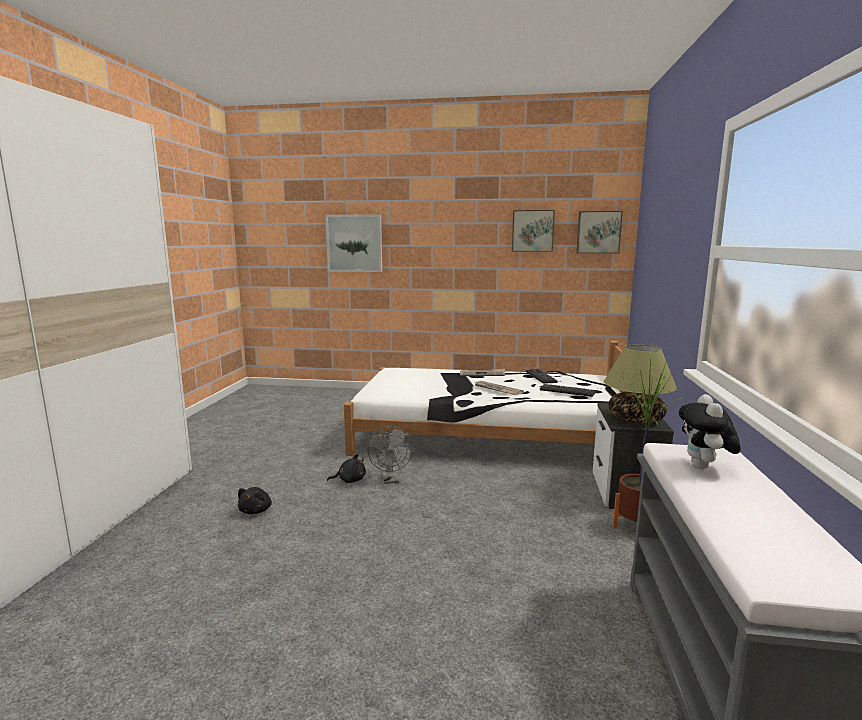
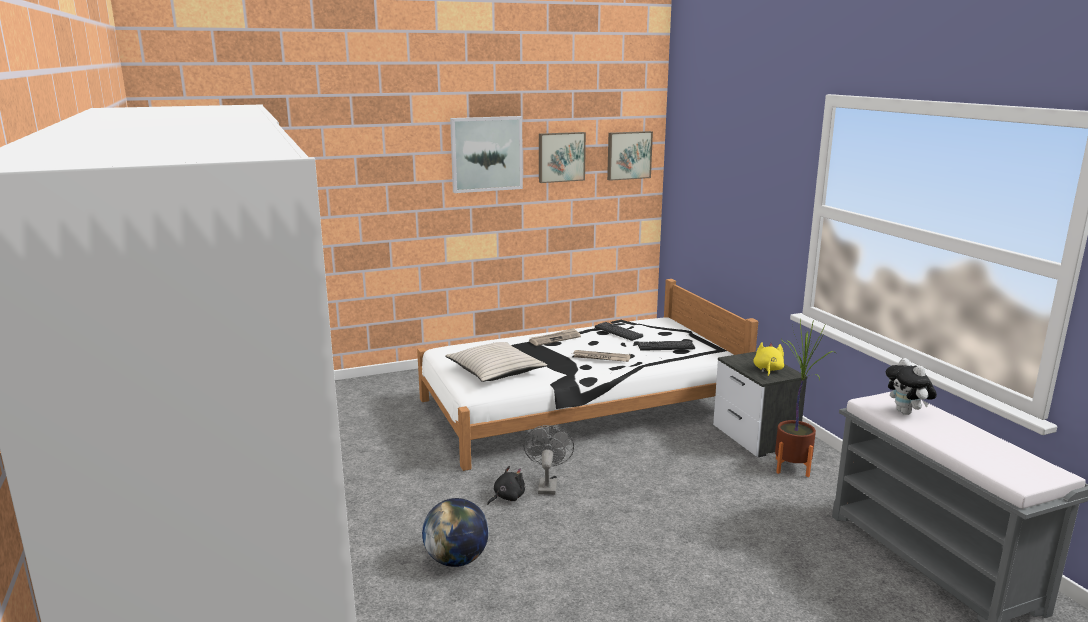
camera: 30 degrees left, 5 degrees up
black plush toy [238,487,272,514] -> globe [422,498,489,567]
picture [325,214,382,272] -> picture moved to [450,116,523,193]
grey fan [368,426,414,484] -> grey fan turned 135 degrees counterclockwise [523,425,574,495]
table lamp [604,344,677,423] -> yellow plush toy [754,343,784,377]
none -> beige pillow [445,342,547,382]

